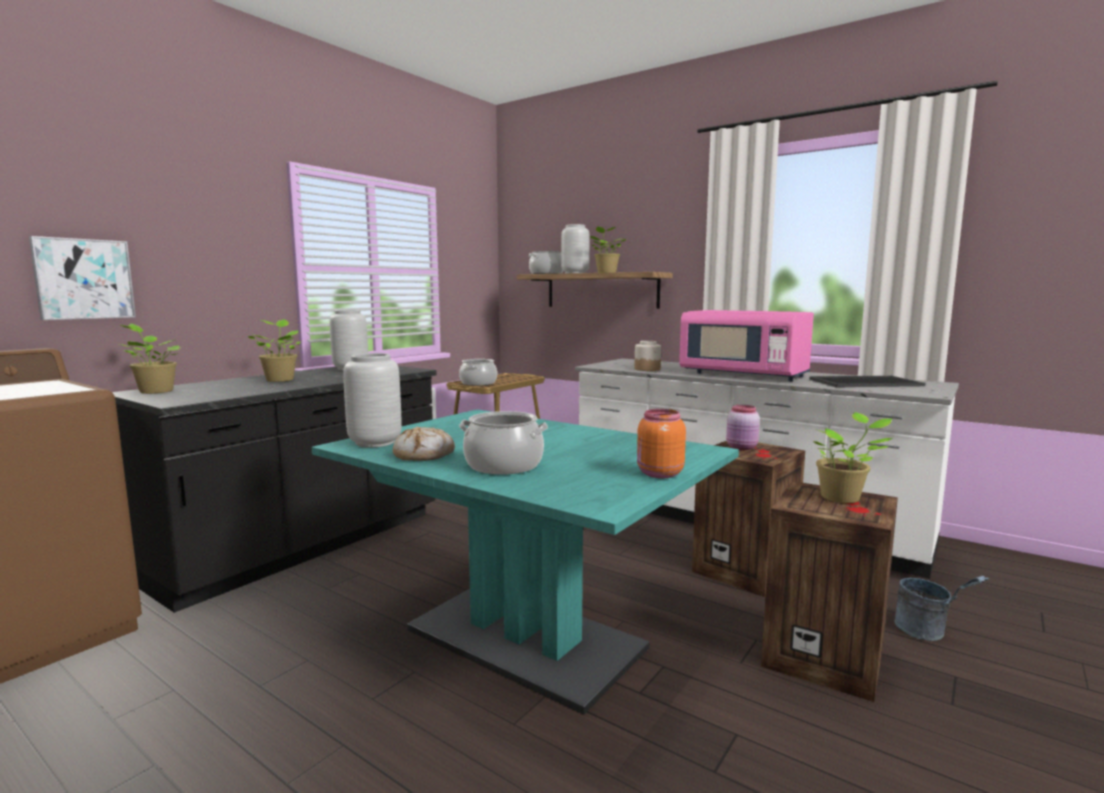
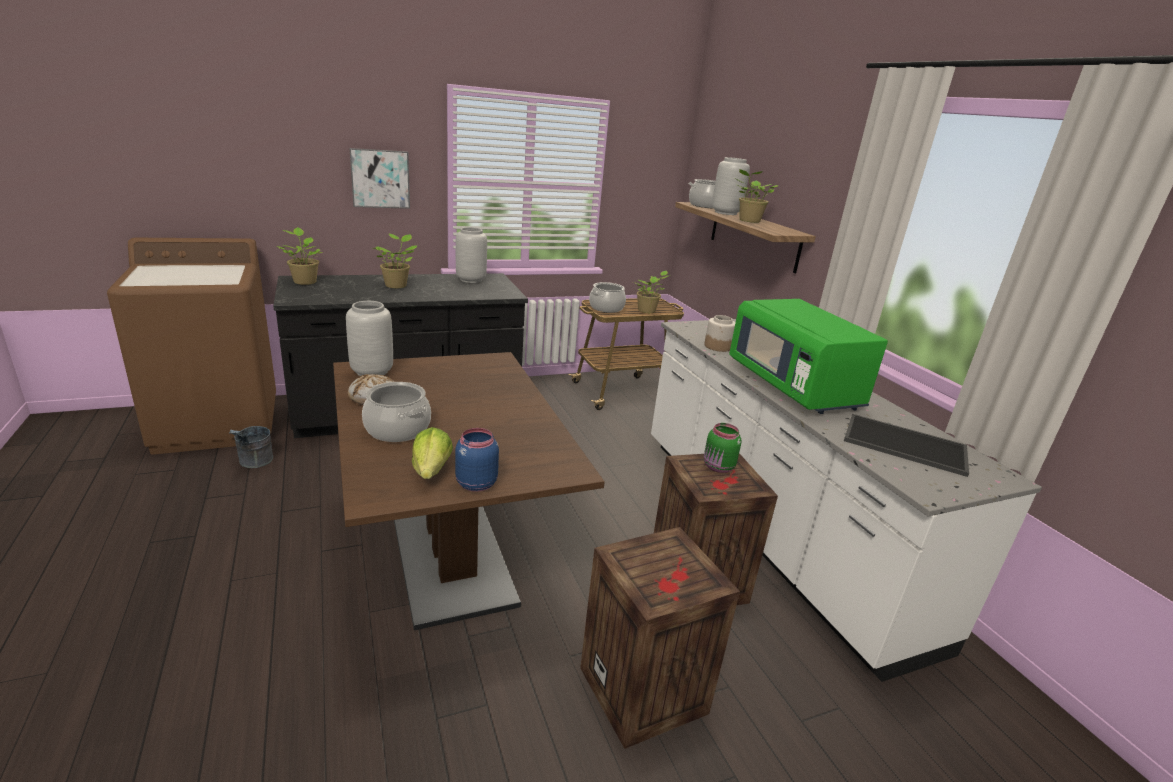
camera: 30 degrees right, 15 degrees up
picture [29,236,136,320] -> picture moved to [349,148,410,209]
turquoise dining table [312,409,739,715] -> brown dining table [333,352,605,630]
orange jar [637,409,686,478] -> blue jar [455,428,499,492]
pink microwave [679,310,814,381] -> green microwave [729,299,888,414]
pink jar [726,405,760,450] -> green jar [704,423,742,473]
potted plant [813,412,894,503] -> potted plant moved to [634,271,670,313]
grey bucket [894,576,989,641] -> grey bucket moved to [229,426,273,468]
none -> lettuce [412,427,453,479]

